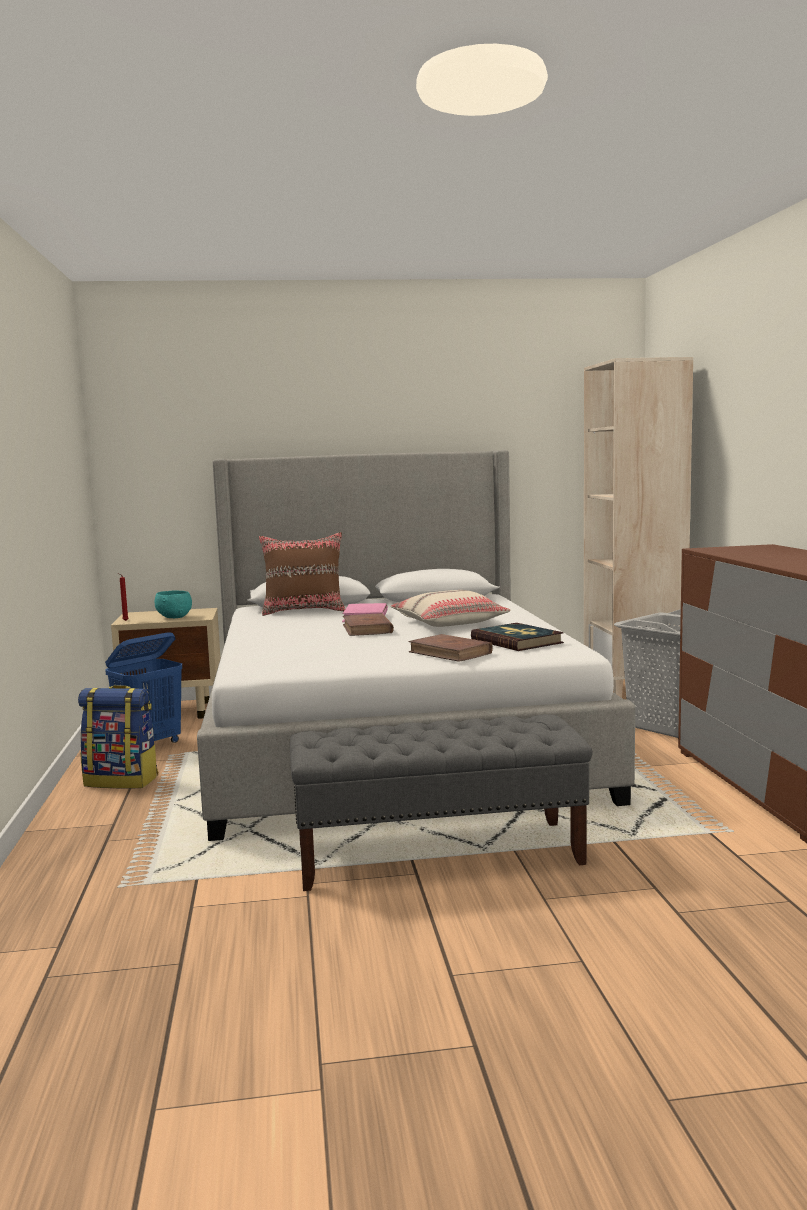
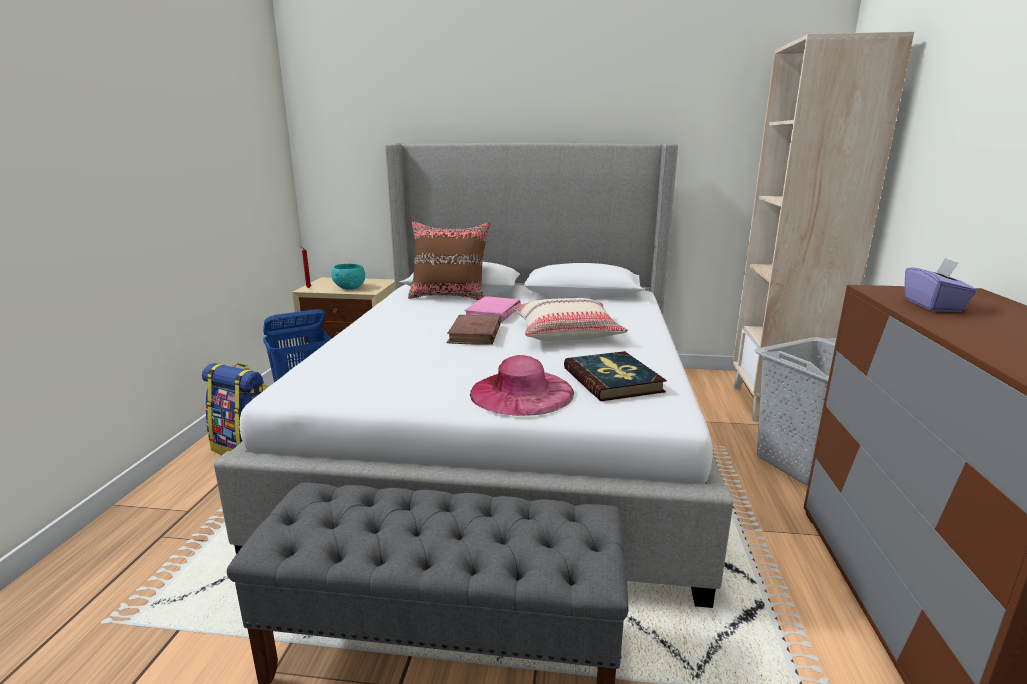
camera: 15 degrees right, 10 degrees up
brown book [409,634,493,662] -> pink hat [470,355,574,416]
none -> purple tissue box [905,258,977,312]

